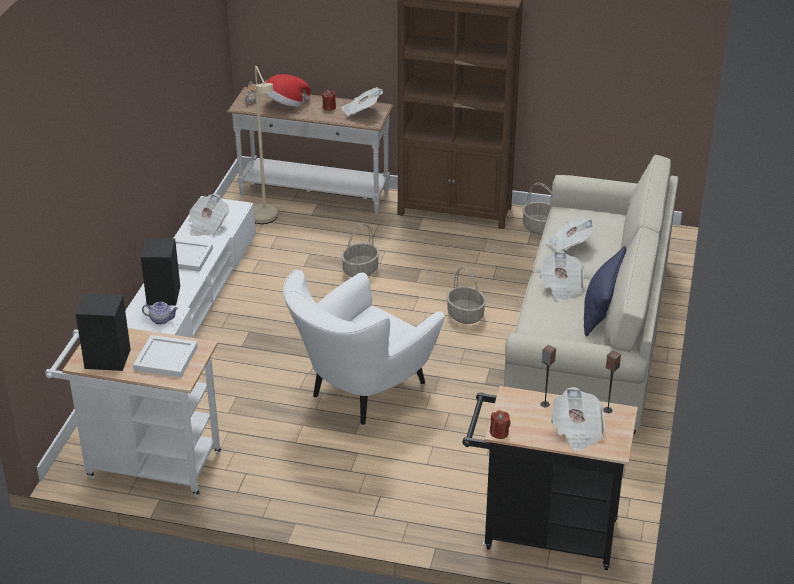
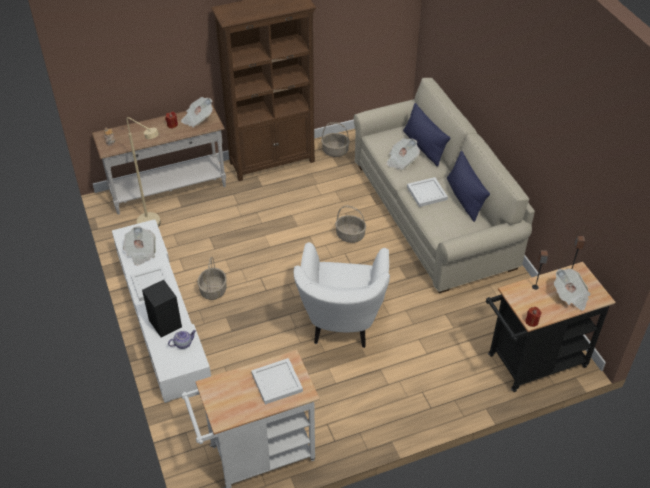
camera: 35 degrees left, 10 degrees up
black speaker [76,293,131,371] -> none
hat [264,74,311,107] -> none
basket [341,224,379,277] -> basket moved to [198,257,227,300]
newspaper [540,251,584,301] -> white tray [407,177,448,207]
none -> blue pillow [403,103,451,166]

